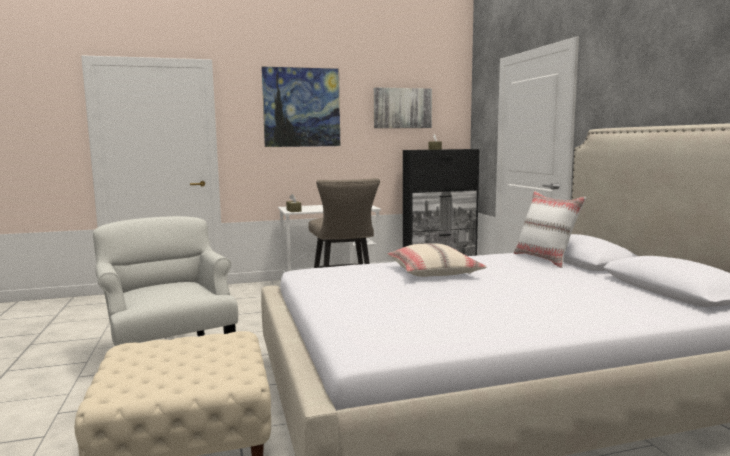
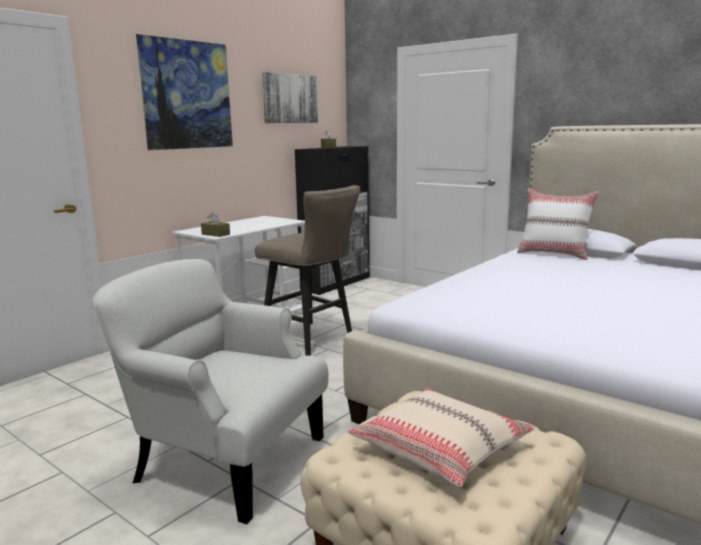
camera: 35 degrees left, 5 degrees up
beige pillow [387,243,487,277] -> beige pillow moved to [348,388,535,487]

